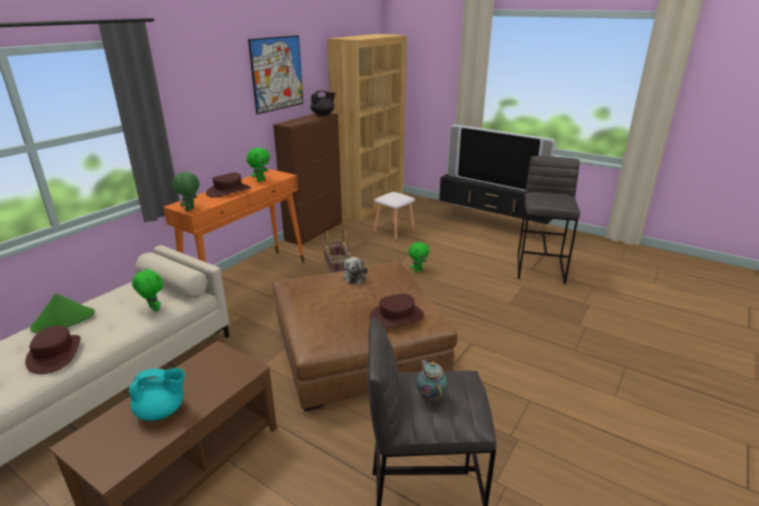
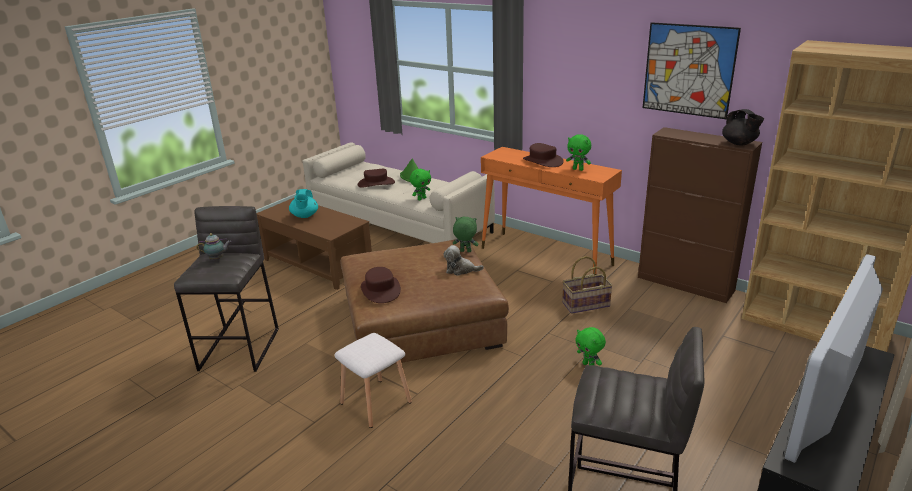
camera: 95 degrees right, 0 degrees up
green plush toy [172,171,200,211] -> green plush toy moved to [453,217,479,252]
white stool [374,192,415,241] -> white stool moved to [334,333,412,428]

